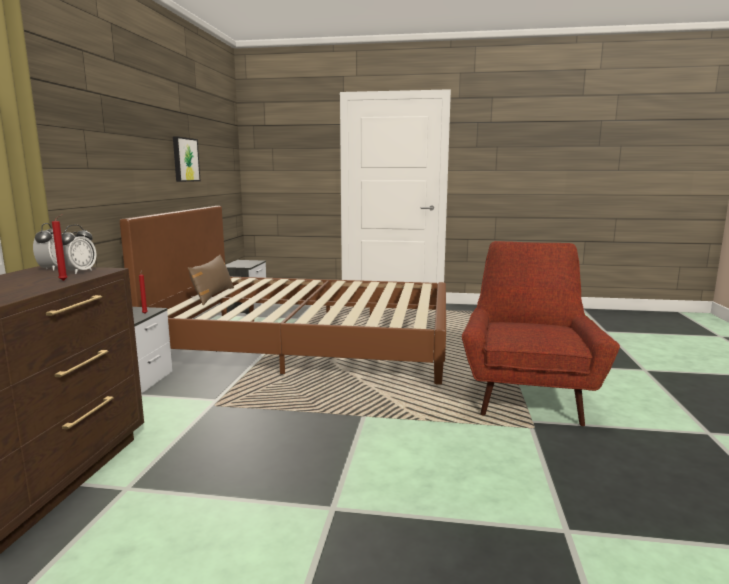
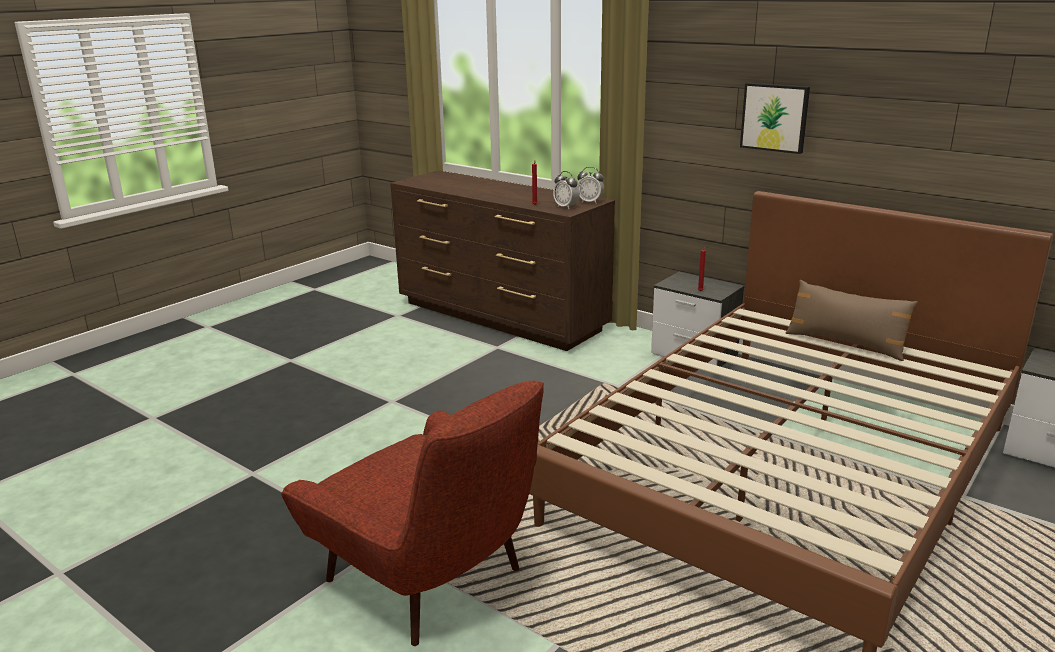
camera: 120 degrees right, 10 degrees up
picture [173,136,200,182] -> picture moved to [740,83,810,154]

